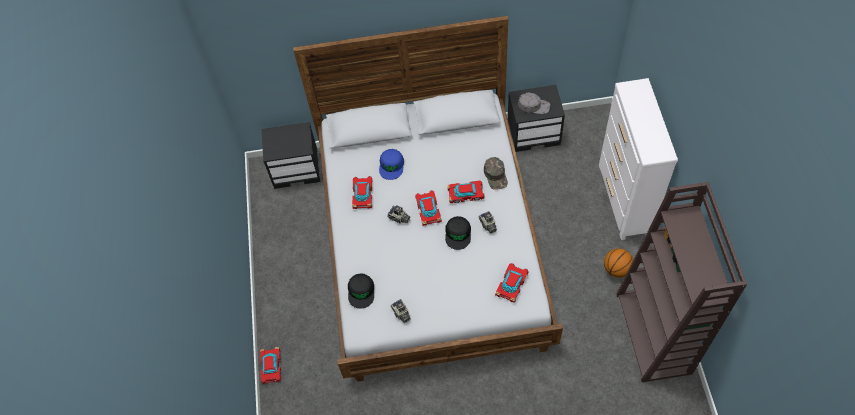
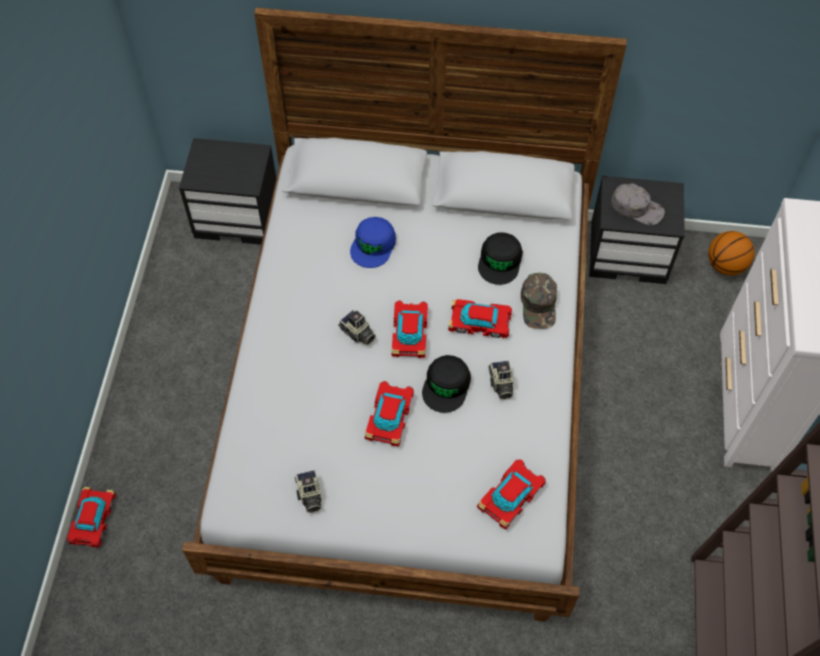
camera: 10 degrees right, 0 degrees up
black cap [348,273,374,309] -> black cap moved to [478,232,523,285]
toy car [352,176,372,209] -> toy car moved to [365,381,414,447]
basketball [604,249,633,278] -> basketball moved to [708,231,755,275]

